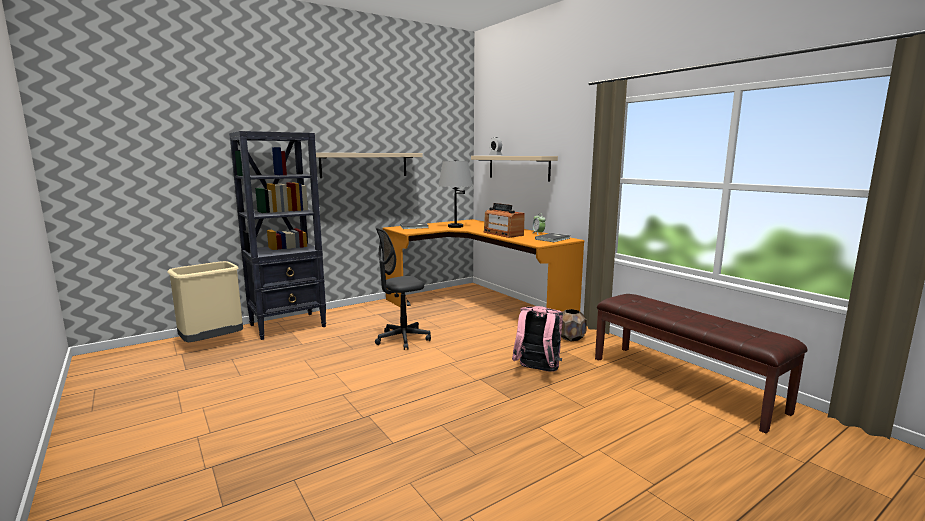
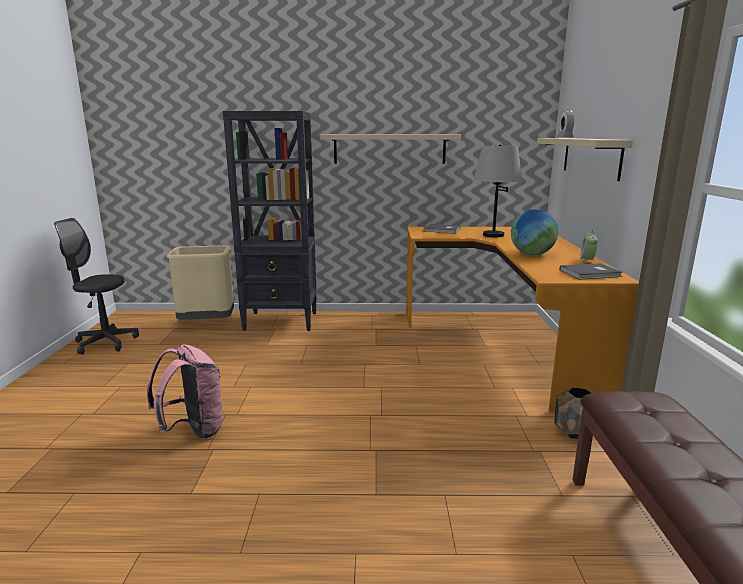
camera: 35 degrees right, 5 degrees up
grey office chair [375,228,431,350] -> grey office chair moved to [54,218,139,355]
radio [484,203,525,238] -> globe [511,209,558,255]
pink backpack [512,306,563,372] -> pink backpack moved to [147,345,224,439]

